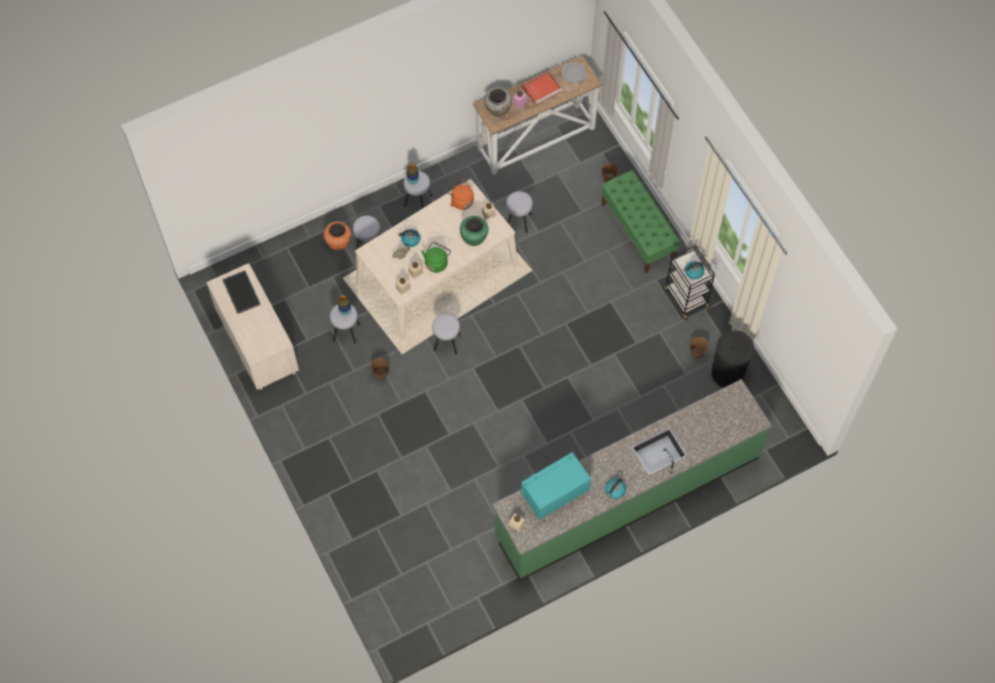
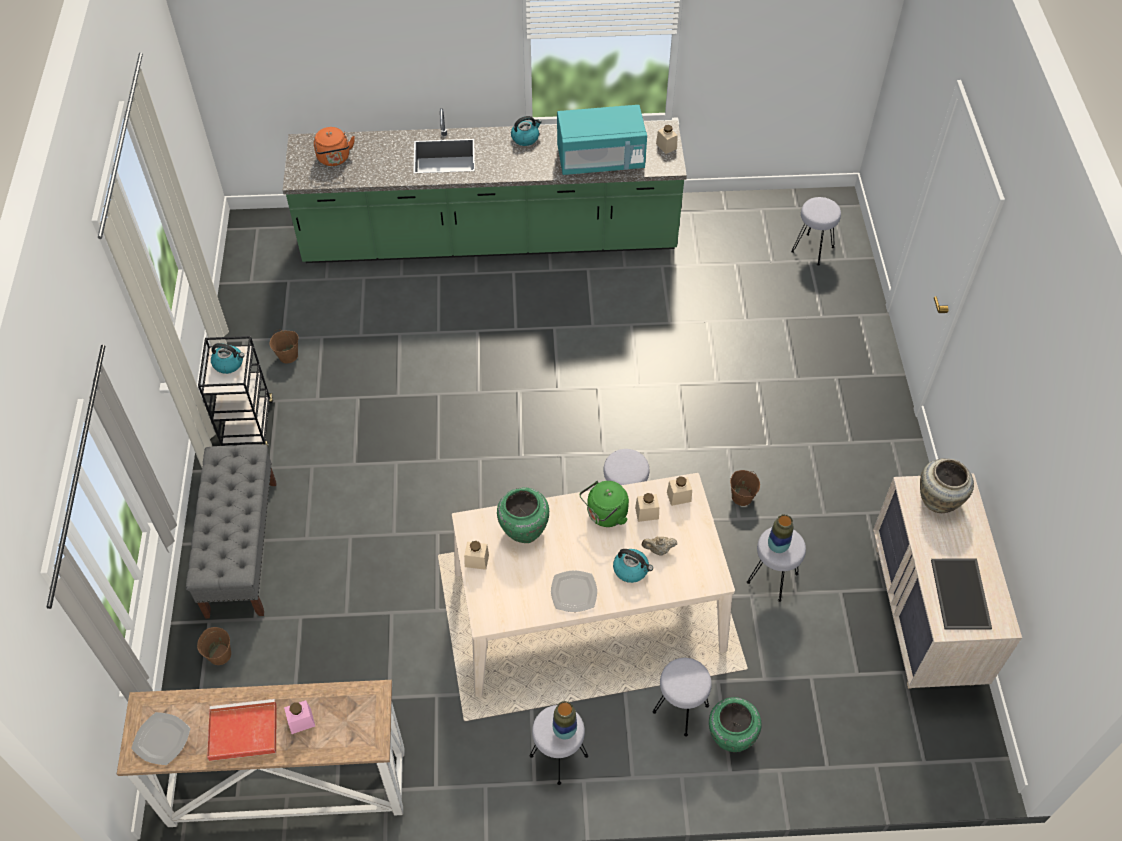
camera: 155 degrees left, 10 degrees down
orange vase [324,221,351,250] -> green vase [709,697,762,752]
orange kettle [447,179,474,210] -> orange kettle moved to [314,127,355,166]
beige vase [484,87,512,117] -> beige vase moved to [920,458,974,513]
grey stool [506,191,533,233] -> grey stool moved to [791,197,841,265]
green bench [601,170,680,273] -> grey bench [186,444,277,619]
black trash can [711,330,754,388] -> none
none -> plate [551,570,597,612]

